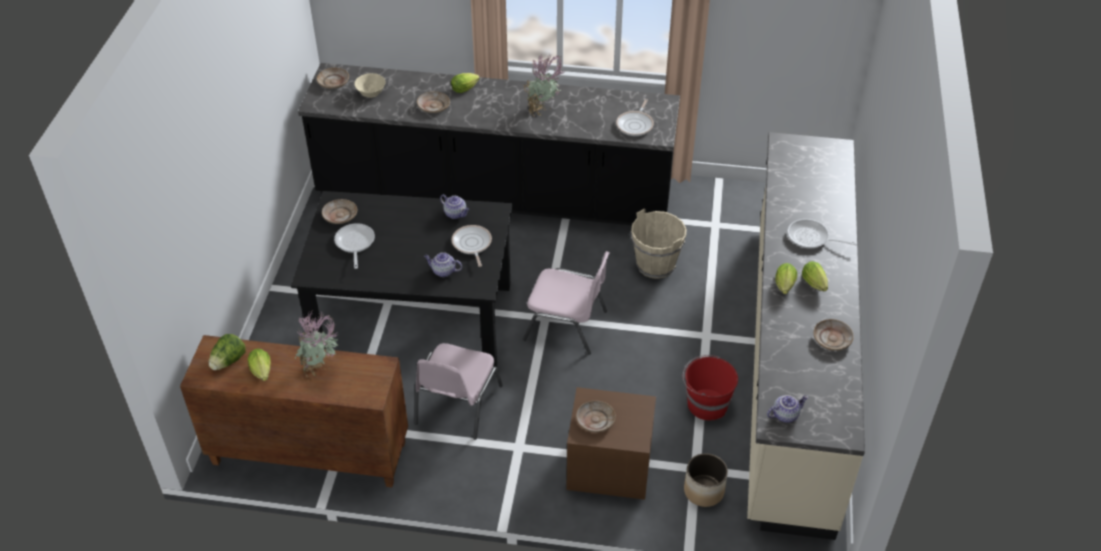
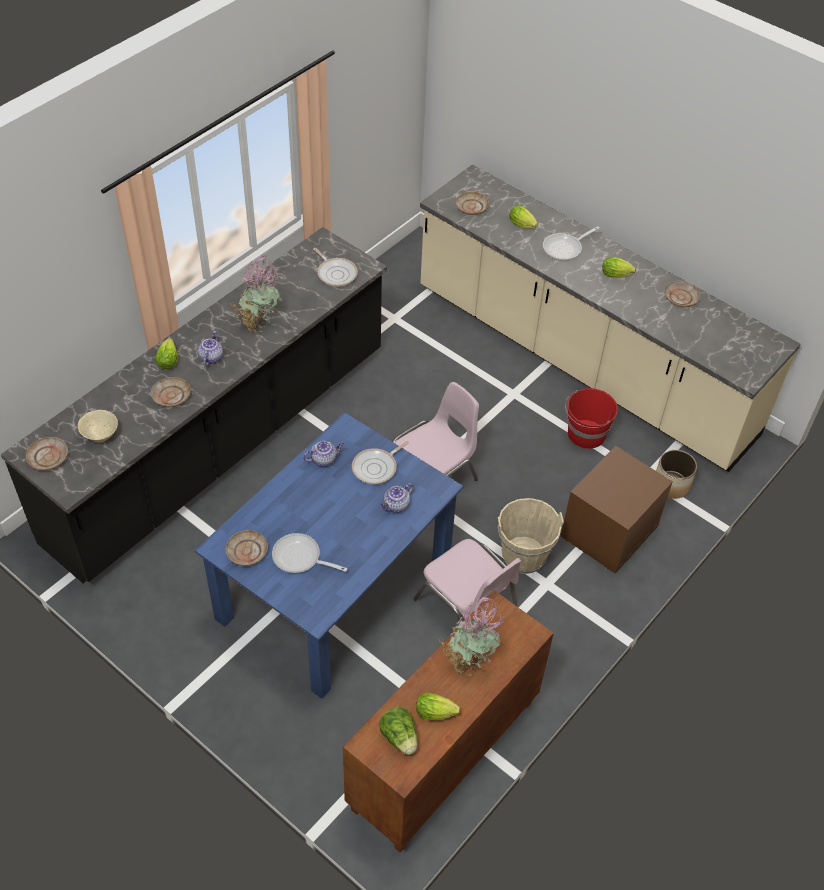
camera: 60 degrees left, 5 degrees up
black dining table [291,191,512,374] -> blue dining table [195,412,464,699]
frying pan [451,225,492,267] -> frying pan turned 60 degrees counterclockwise [352,441,409,484]
beige plate [576,401,616,432] -> beige plate moved to [456,192,489,215]
beige bucket [631,208,686,279] -> beige bucket moved to [498,498,564,574]
teapot [767,395,808,423] -> teapot moved to [198,331,223,367]
lettuce [775,263,797,294] -> lettuce moved to [509,206,538,229]

